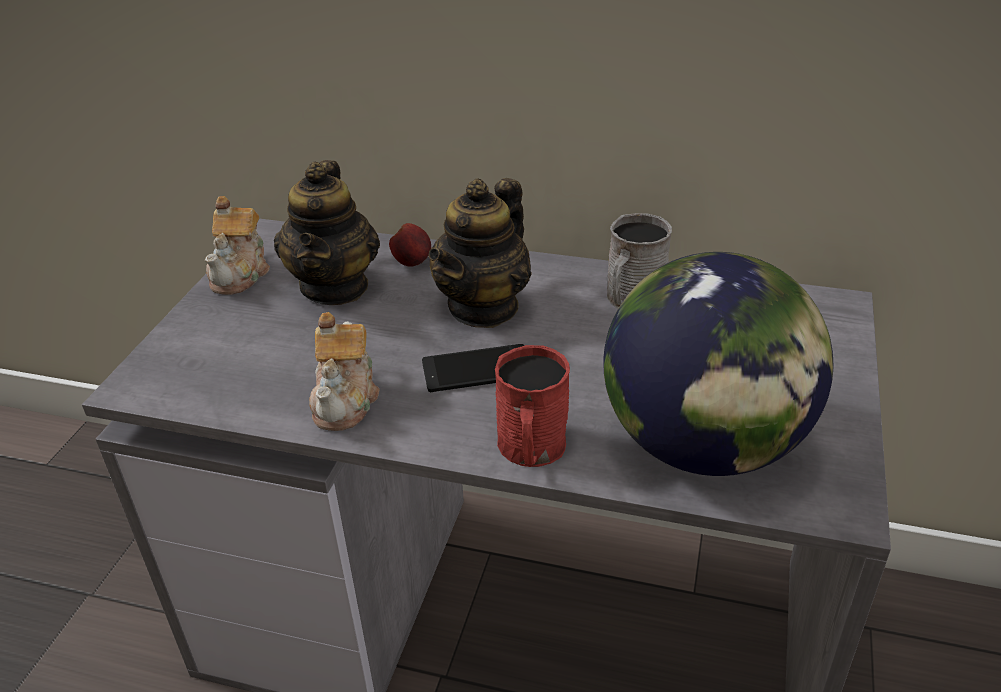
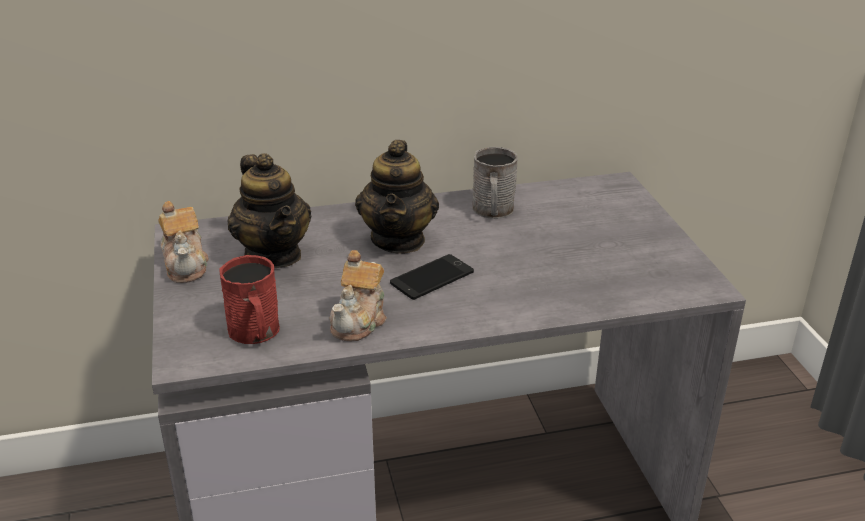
camera: 30 degrees left, 5 degrees down
teapot [309,312,379,431] -> teapot turned 45 degrees clockwise [330,250,387,342]
apple [389,223,431,267] -> none
red mug [495,345,570,467] -> red mug moved to [219,255,280,344]
globe [603,252,833,476] -> none

